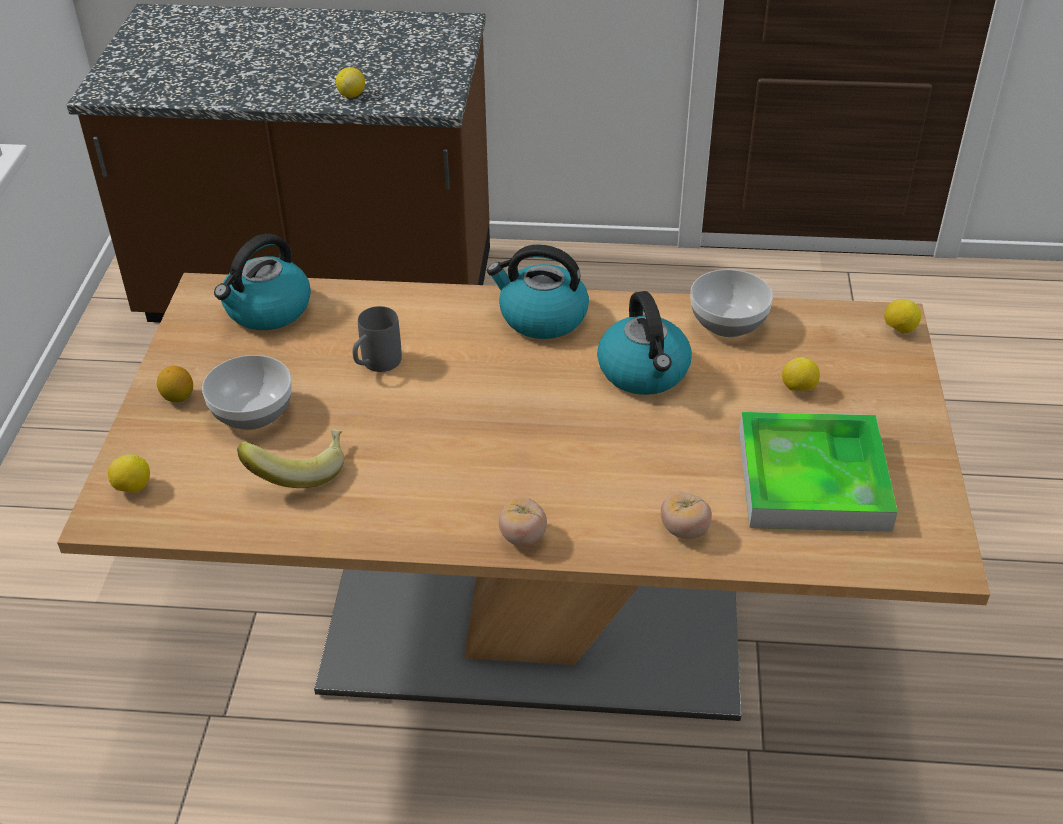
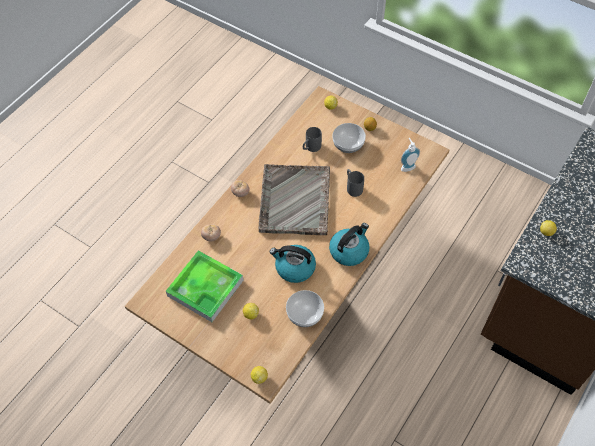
camera: 120 degrees right, 15 degrees up
kettle [214,234,311,330] -> soap dispenser [401,138,420,172]
banana [237,429,344,488] -> grey mug [303,127,322,152]
none -> grey tray [258,164,330,235]

